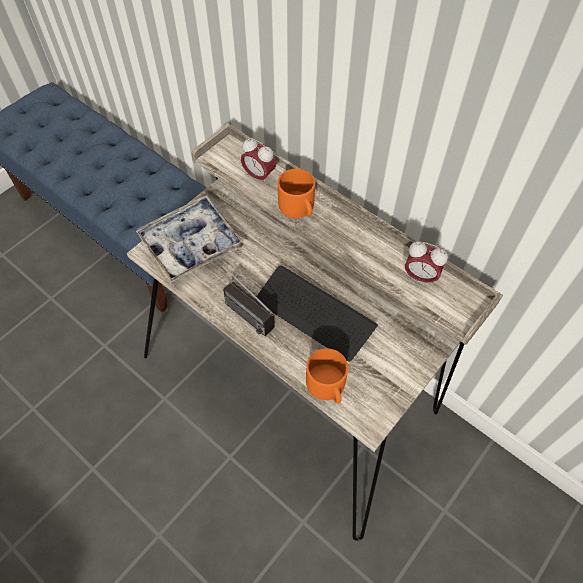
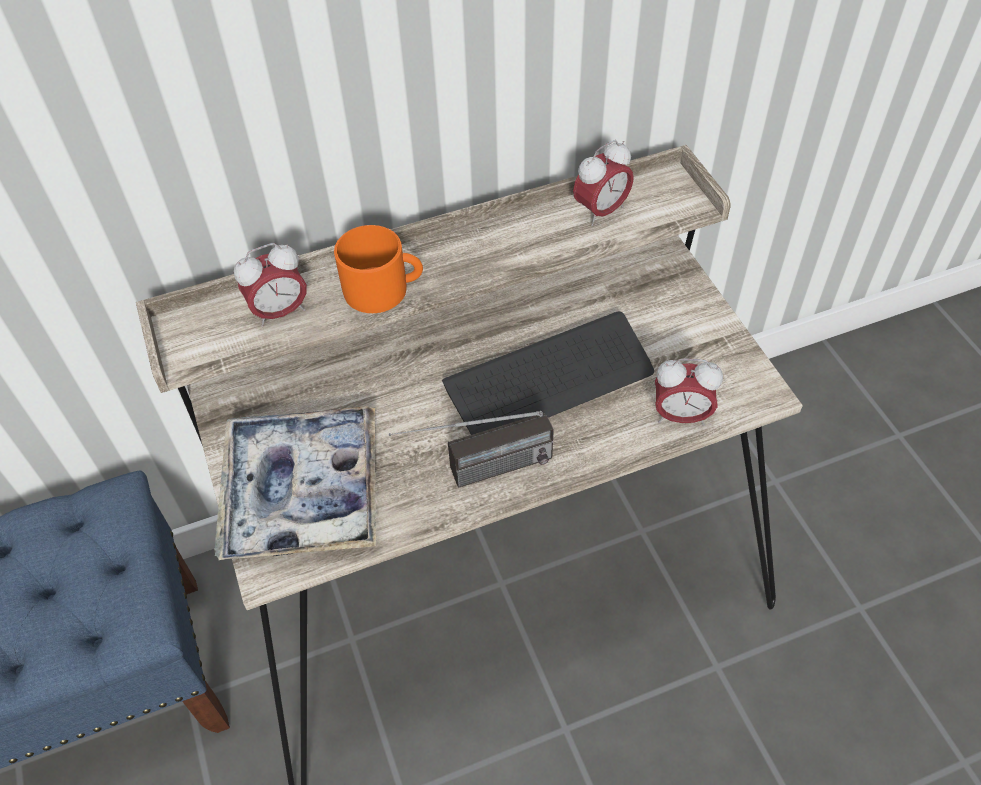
camera: 60 degrees left, 5 degrees down
orange mug [306,348,348,403] -> alarm clock [655,358,723,426]

